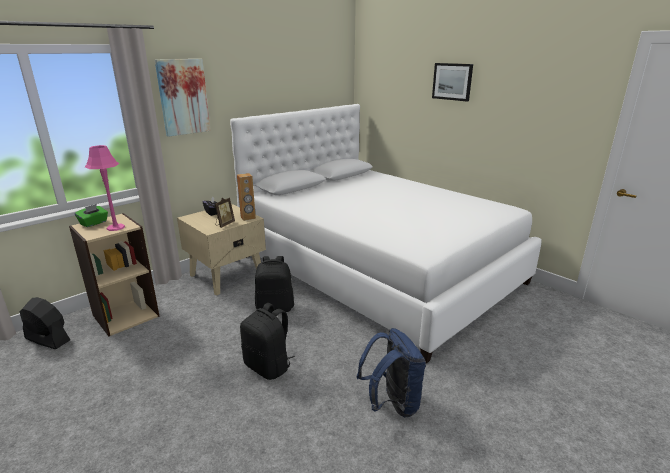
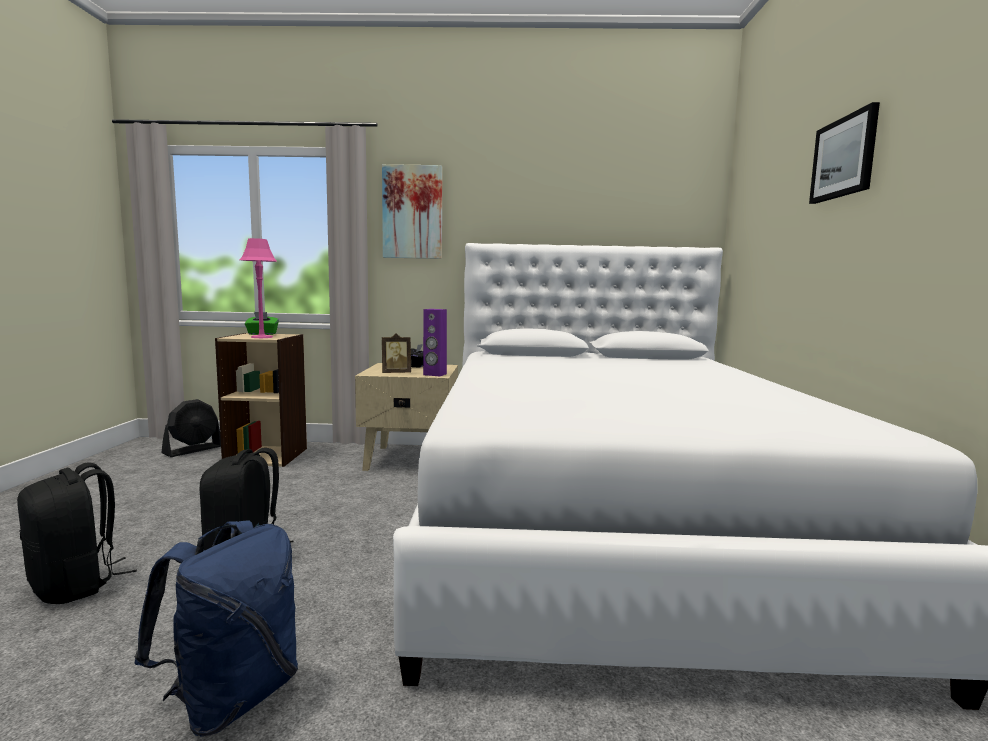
camera: 45 degrees right, 15 degrees down
black fan [20,297,70,349] -> black fan turned 60 degrees clockwise [162,399,221,457]
brown speaker [237,173,256,221] -> purple speaker [423,309,447,376]
black backpack [255,256,294,312] -> black backpack moved to [17,463,137,604]

